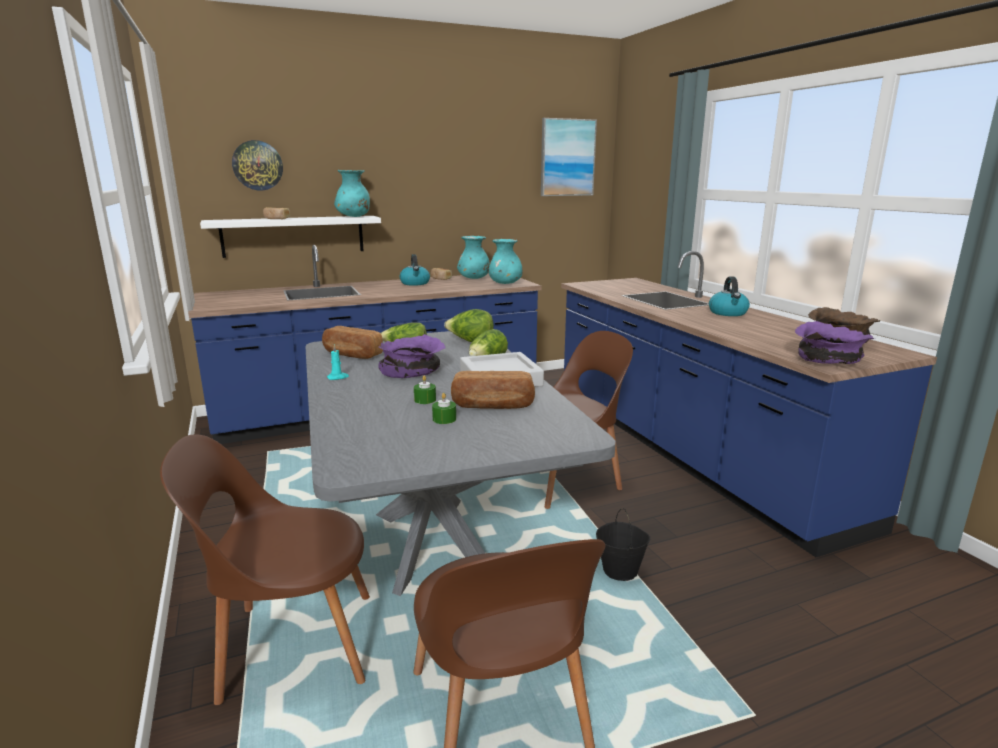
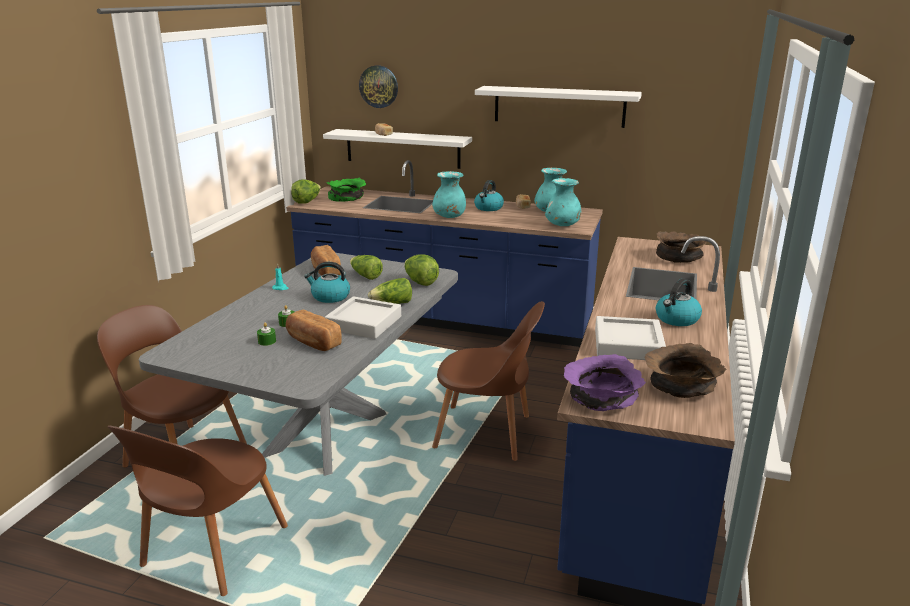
camera: 40 degrees right, 5 degrees up
turquoise vase [334,170,370,217] -> turquoise vase moved to [432,171,466,218]
purple bowl [379,334,445,378] -> kettle [304,262,350,303]
picture [541,118,597,196] -> none
black bucket [596,508,650,581] -> none
none -> lettuce [291,179,321,204]
none -> green bowl [327,178,366,202]
none -> white shelf [475,86,642,128]
none -> grey tray [595,316,666,360]
none -> brown bowl [656,231,707,263]

